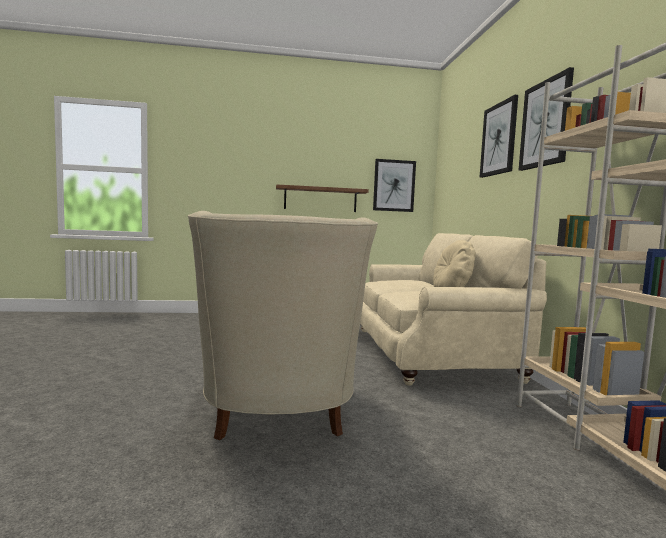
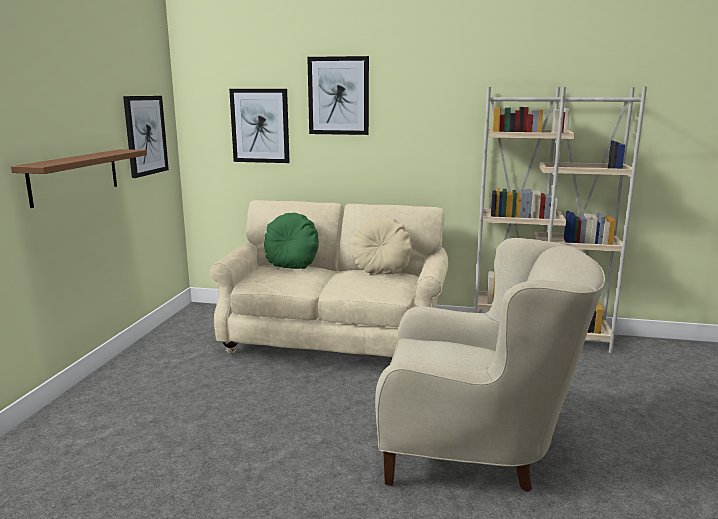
camera: 70 degrees left, 10 degrees up
picture [519,67,574,171] -> picture moved to [229,89,290,163]
none -> green pillow [264,213,319,269]

